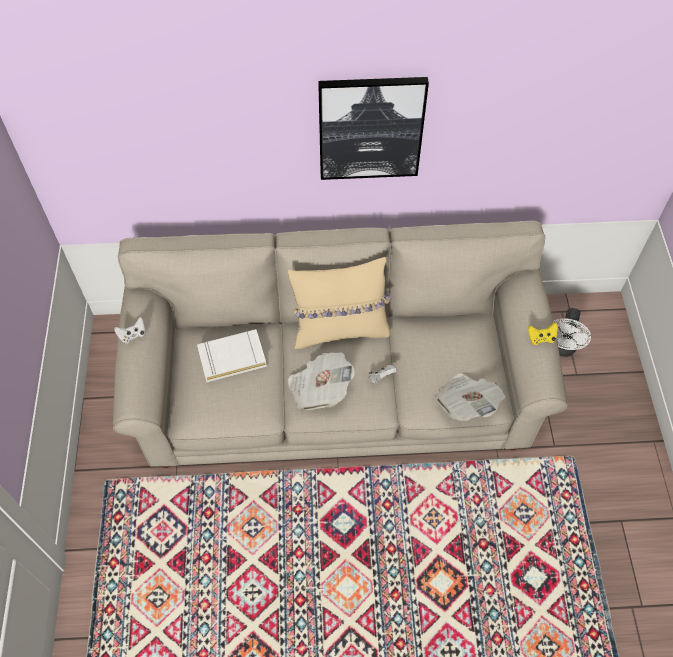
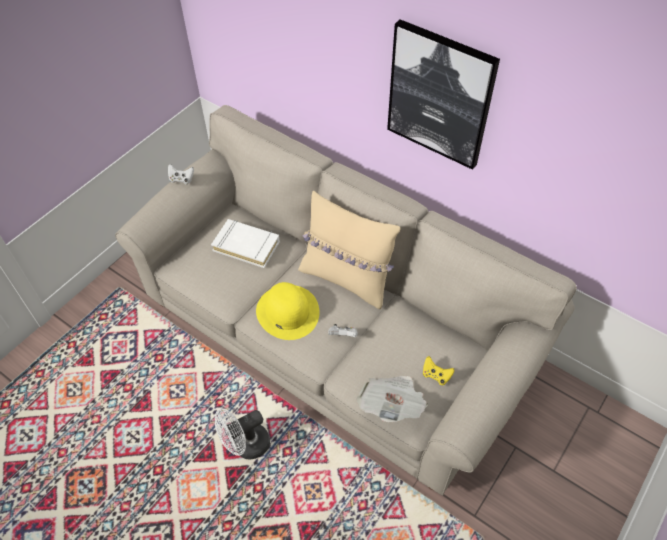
camera: 40 degrees right, 5 degrees down
newspaper [287,352,355,410] -> yellow hat [256,282,319,340]
yellow game controller [528,323,558,345] -> yellow game controller moved to [423,356,455,385]
white fan [553,308,591,357] -> white fan moved to [215,409,270,460]

